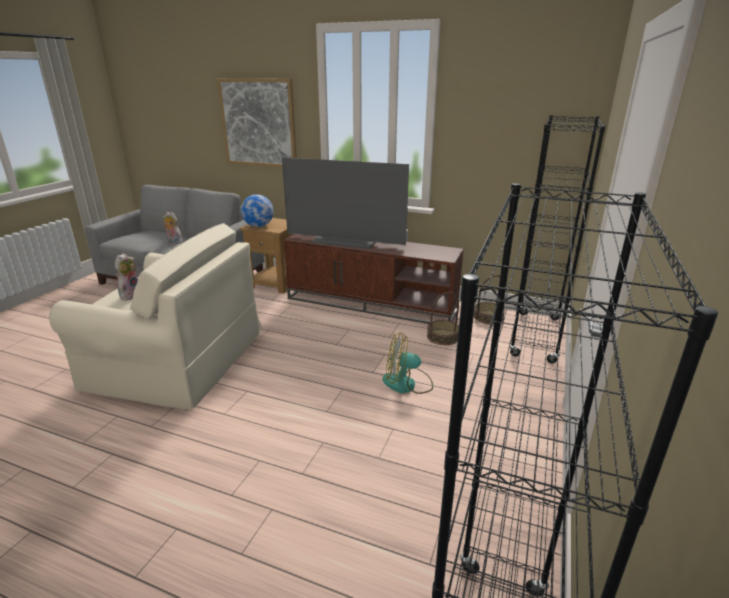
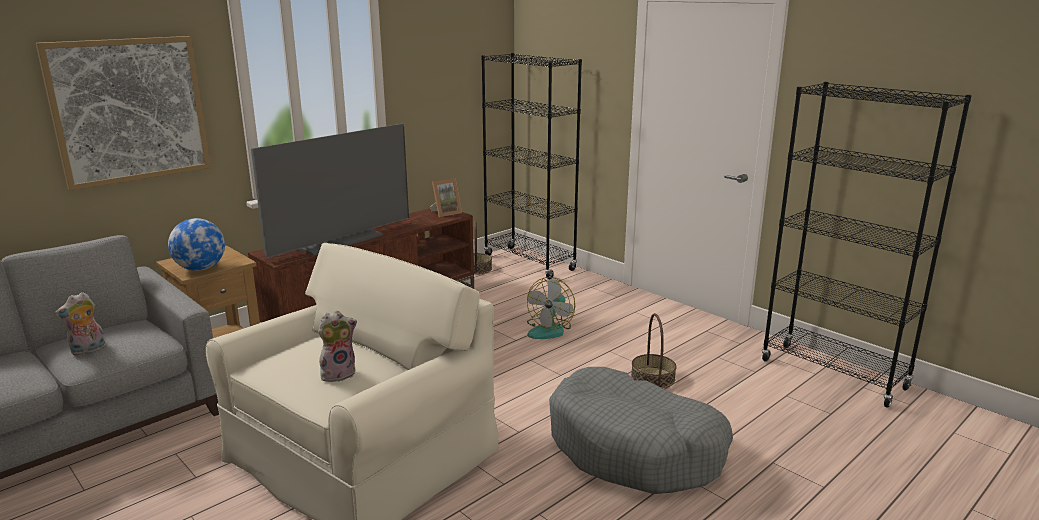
camera: 65 degrees left, 5 degrees down
plush toy [115,253,138,301] -> plush toy turned 105 degrees clockwise [318,311,357,382]
basket [427,292,459,345] -> basket moved to [631,313,676,388]
none -> picture frame [430,178,462,217]
none -> grey dog bed [549,367,733,494]

